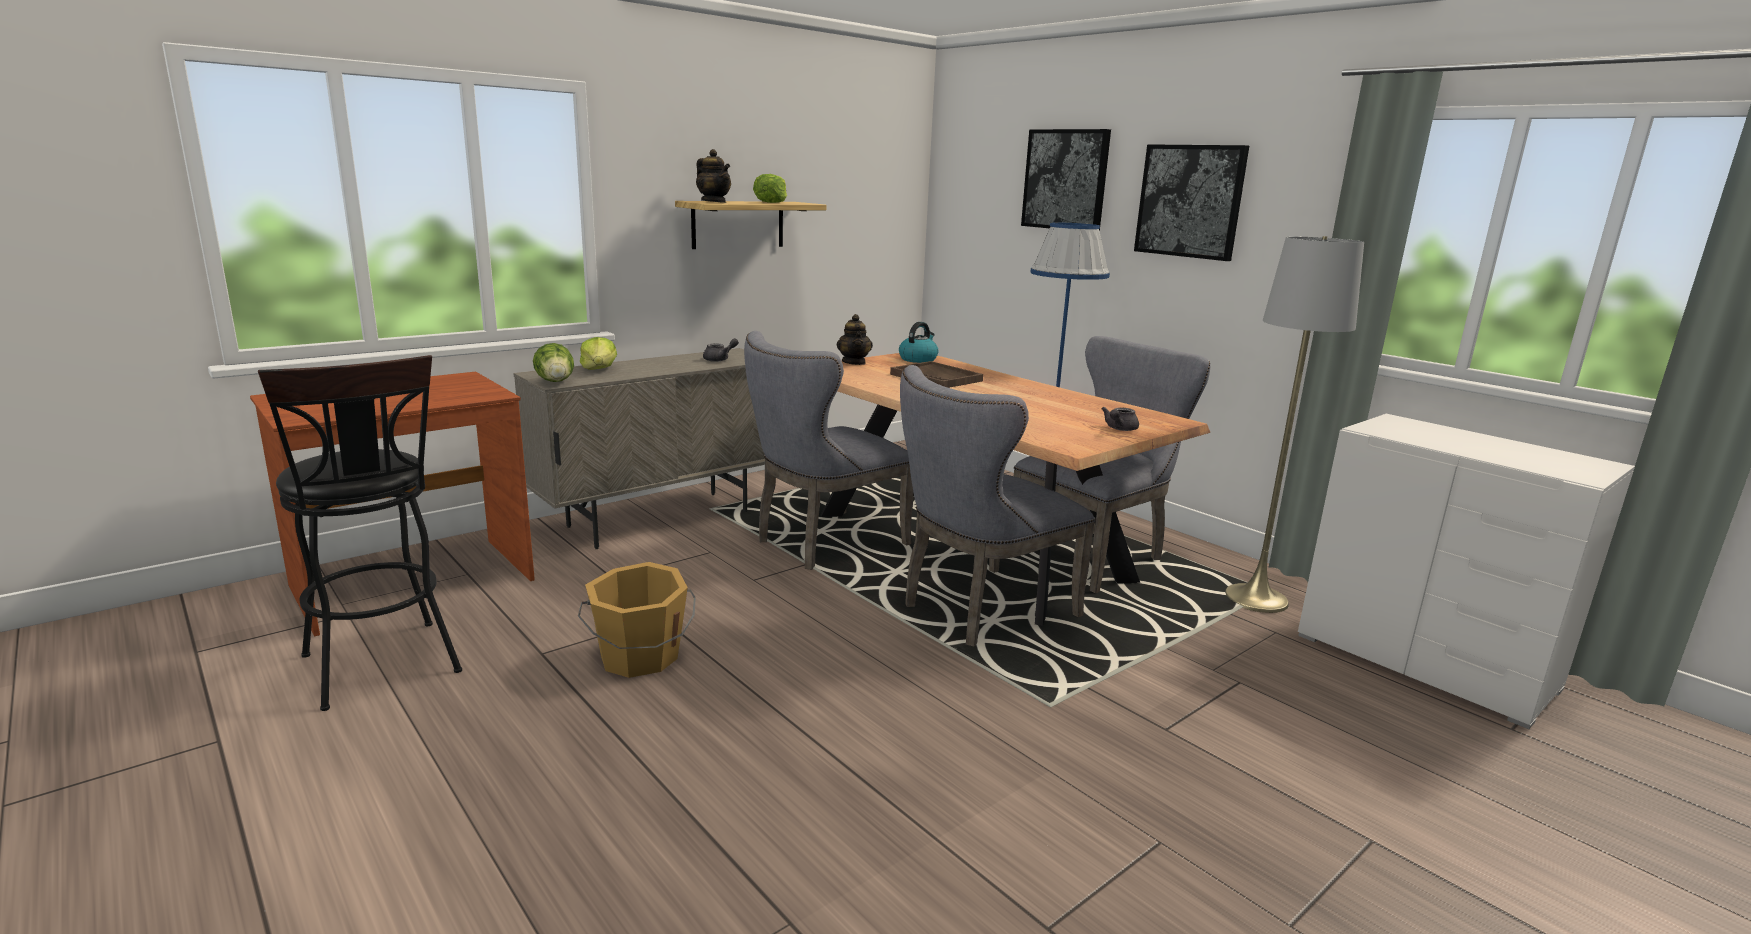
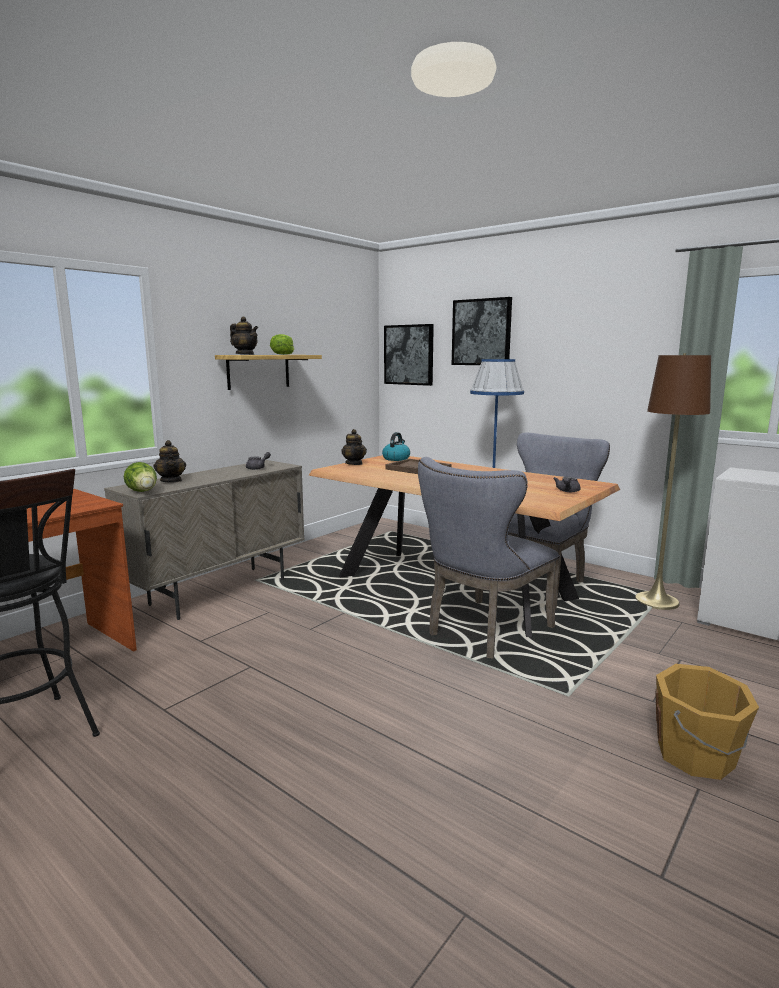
camera: 10 degrees left, 5 degrees down
orange bucket [578,562,696,678] -> orange bucket moved to [655,664,759,780]
lettuce [580,337,617,370] -> teapot [153,440,186,483]
grey chair [744,331,914,570] -> none
picture [1134,144,1249,261] -> picture moved to [384,324,434,386]
grey floor lamp [1225,236,1364,613] -> brown floor lamp [635,353,711,610]

